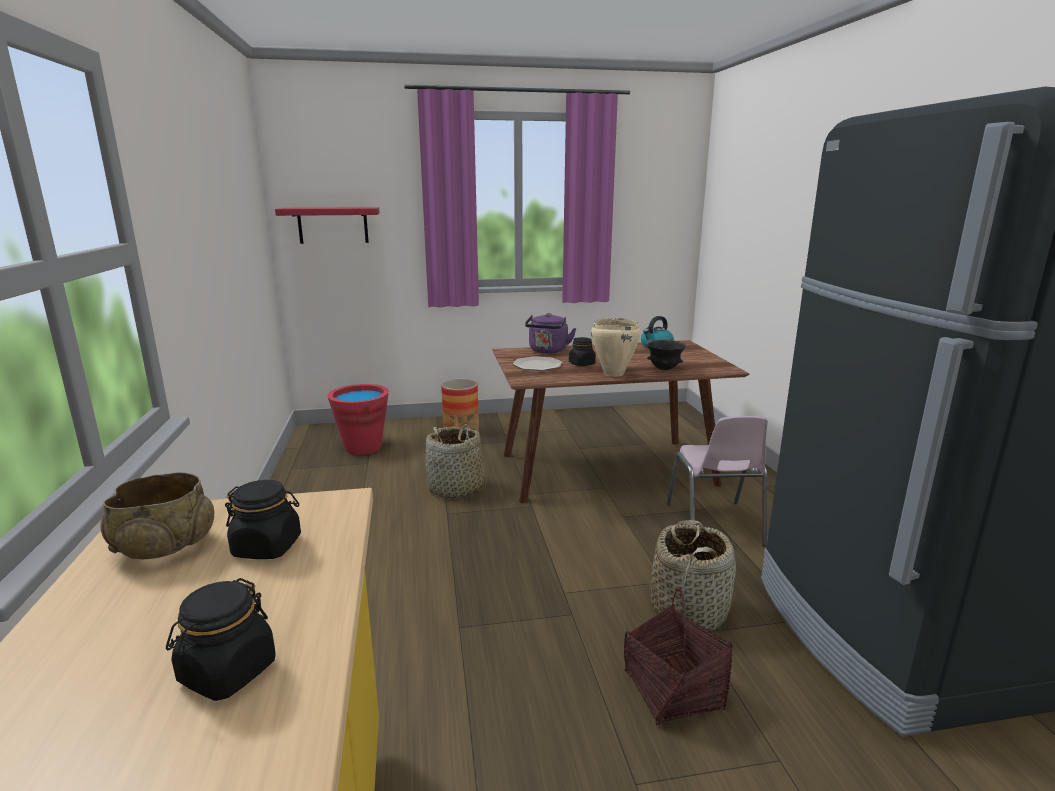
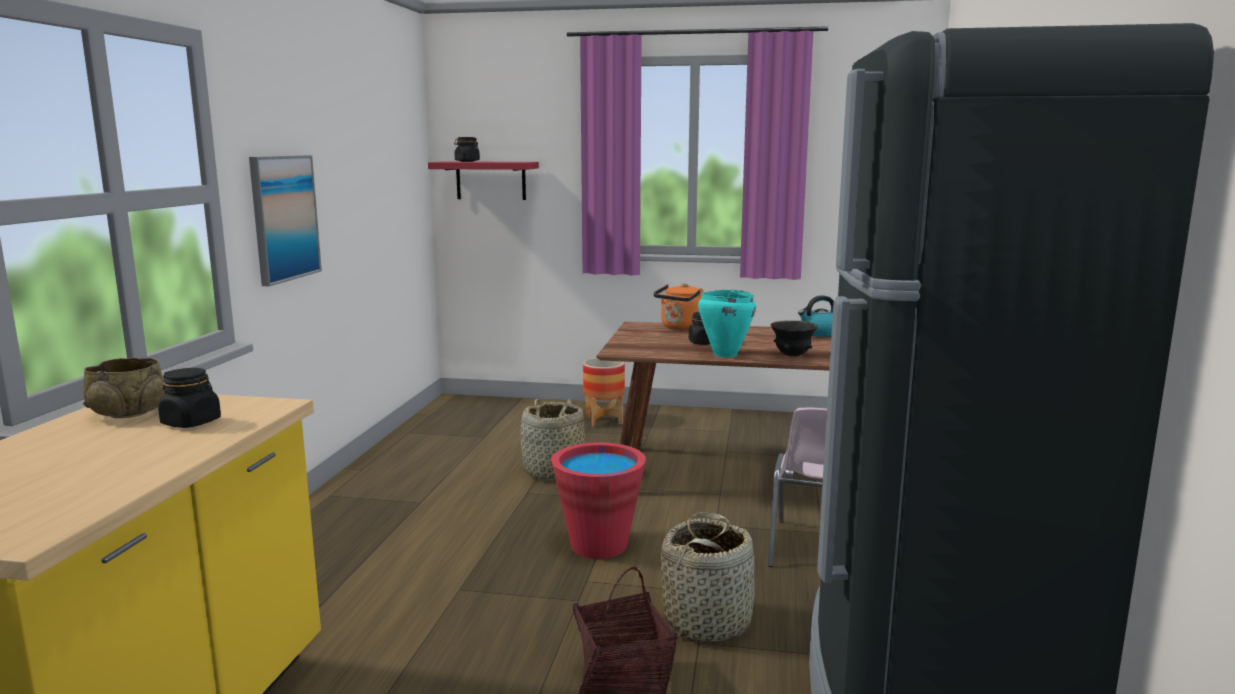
camera: 20 degrees right, 5 degrees down
black jar [166,578,276,701] -> black jar moved to [454,137,480,162]
red bucket [327,384,389,455] -> red bucket moved to [551,442,646,559]
plate [513,356,563,371] -> none
purple kettle [525,313,576,354] -> orange kettle [653,283,704,330]
beige cooking pot [591,318,641,377] -> turquoise cooking pot [698,290,756,358]
none -> picture [249,155,322,286]

